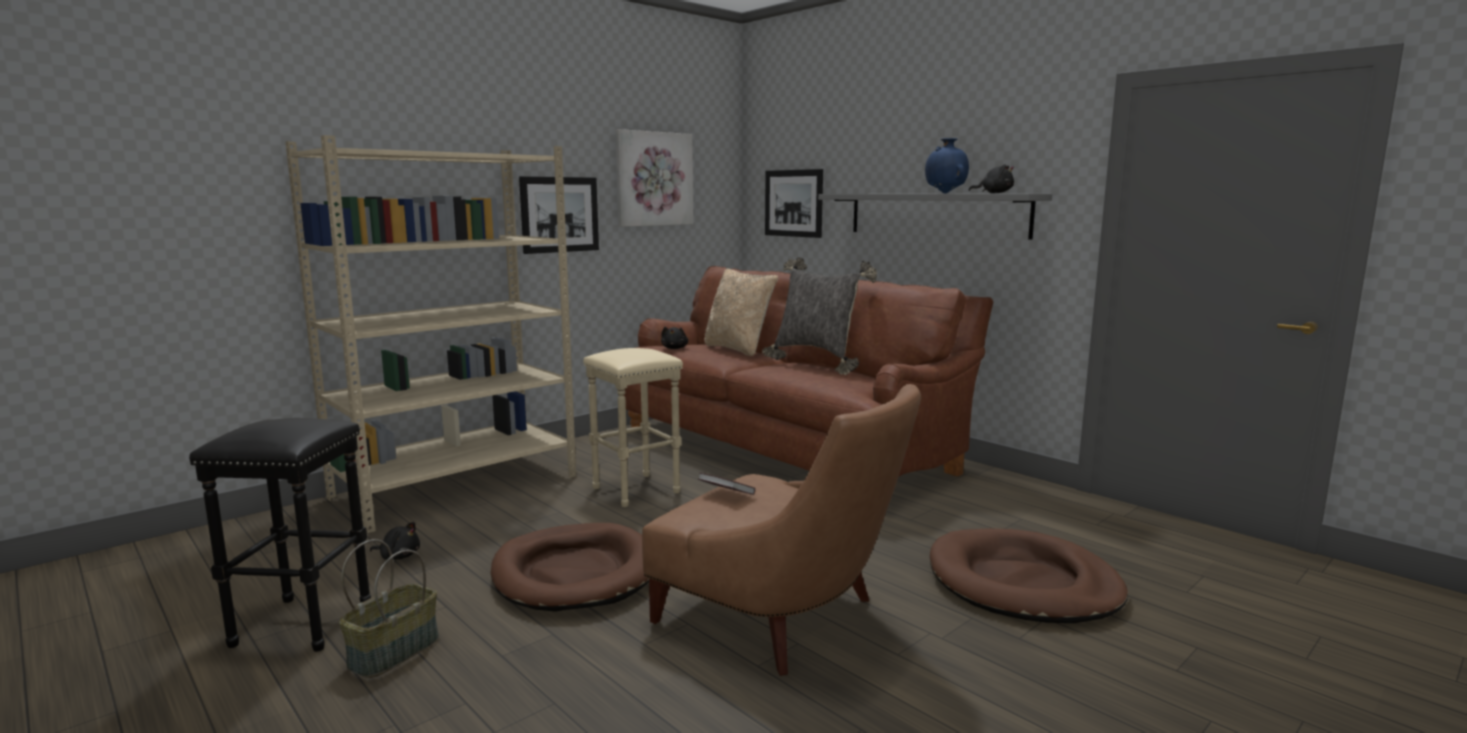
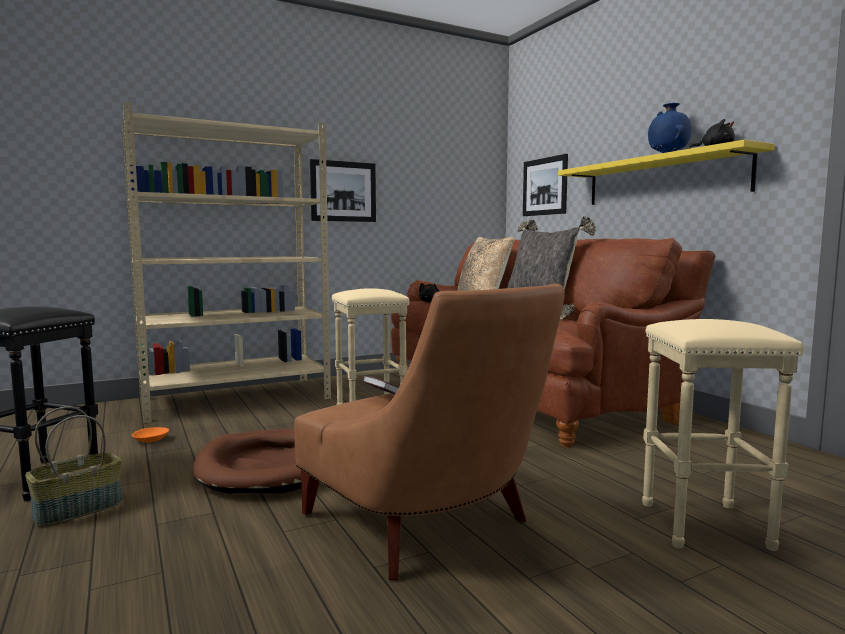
camera: 15 degrees right, 5 degrees down
black plush toy [370,522,420,560] -> orange bowl [132,427,169,443]
picture [615,129,693,227] -> none
grey shelf [818,194,1052,240] -> yellow shelf [558,140,775,205]
brown dog bed [930,528,1128,623] -> beige stool [642,319,804,551]

